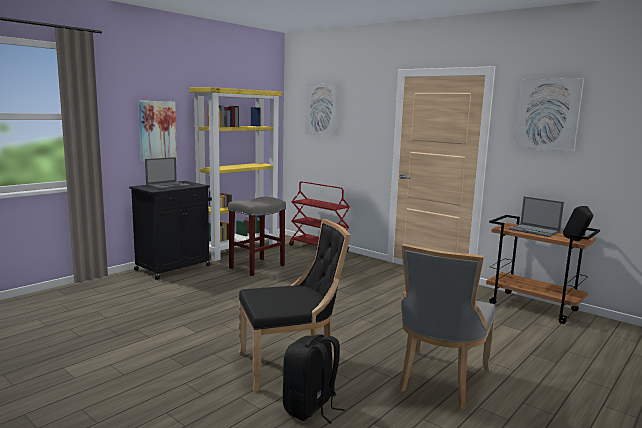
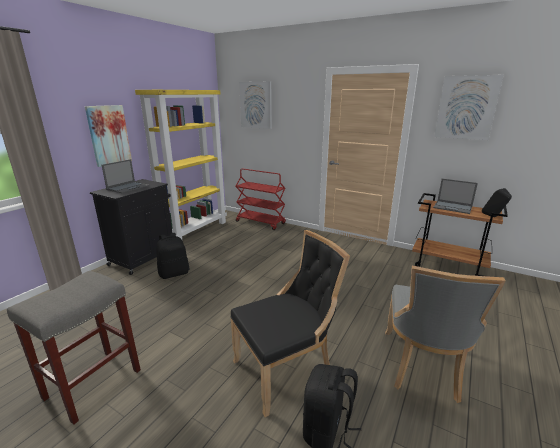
camera: 10 degrees left, 10 degrees up
grey stool [228,197,286,276] -> grey stool moved to [7,271,141,425]
none -> black backpack [156,233,190,279]

